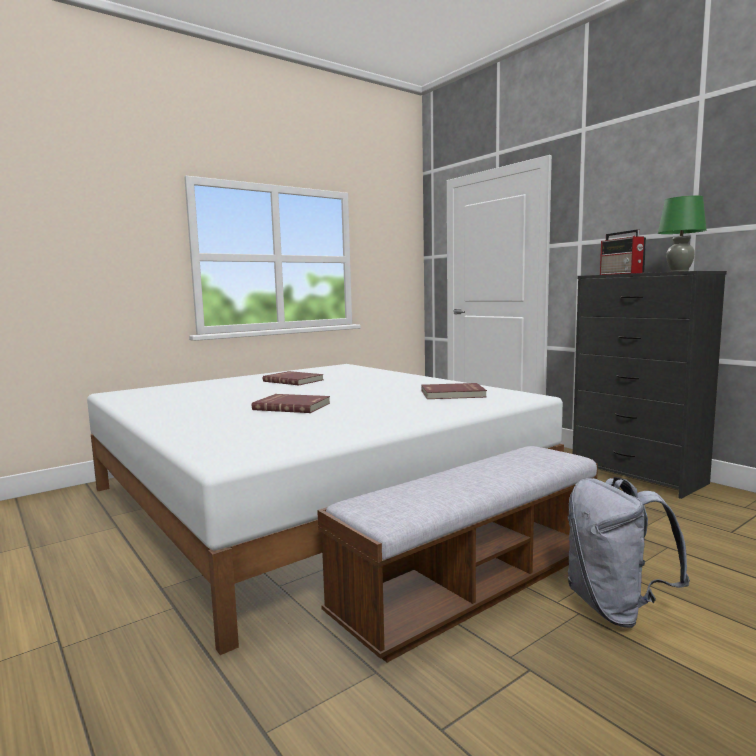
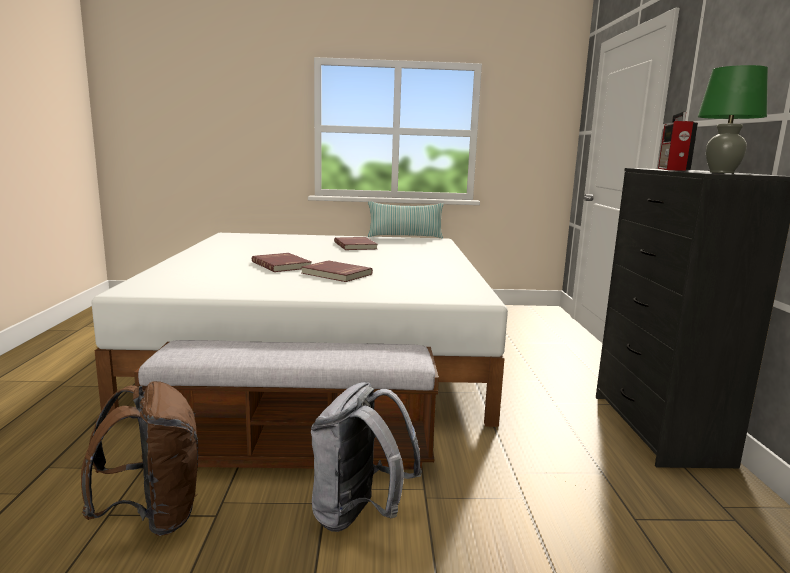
camera: 35 degrees right, 5 degrees up
red book [421,383,487,399] -> red book moved to [301,260,373,282]
none -> brown backpack [81,381,198,536]
none -> pillow [368,201,444,238]

